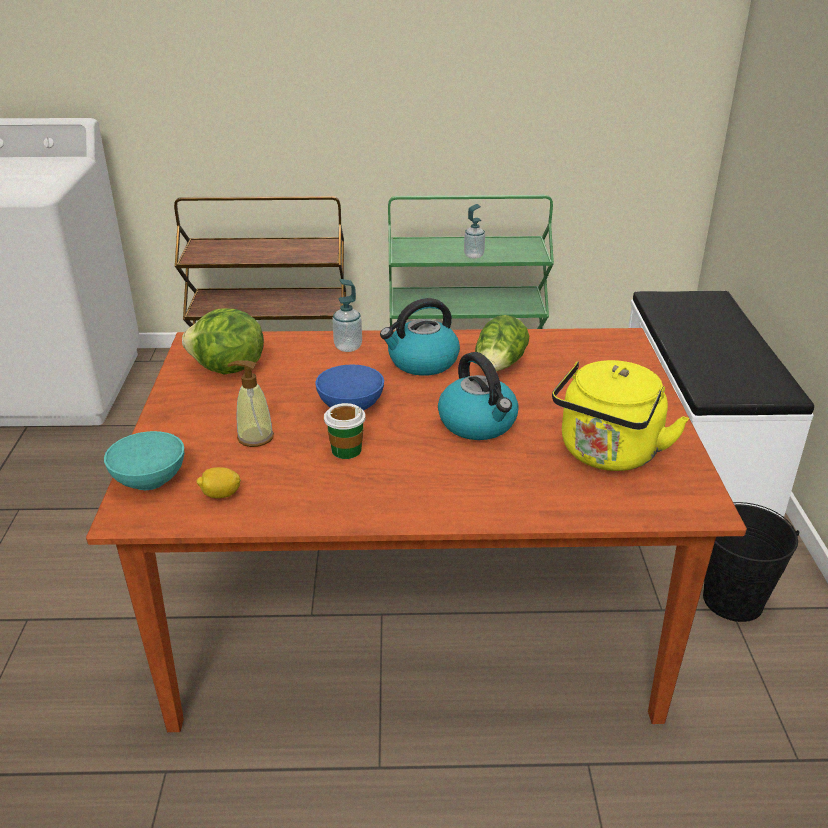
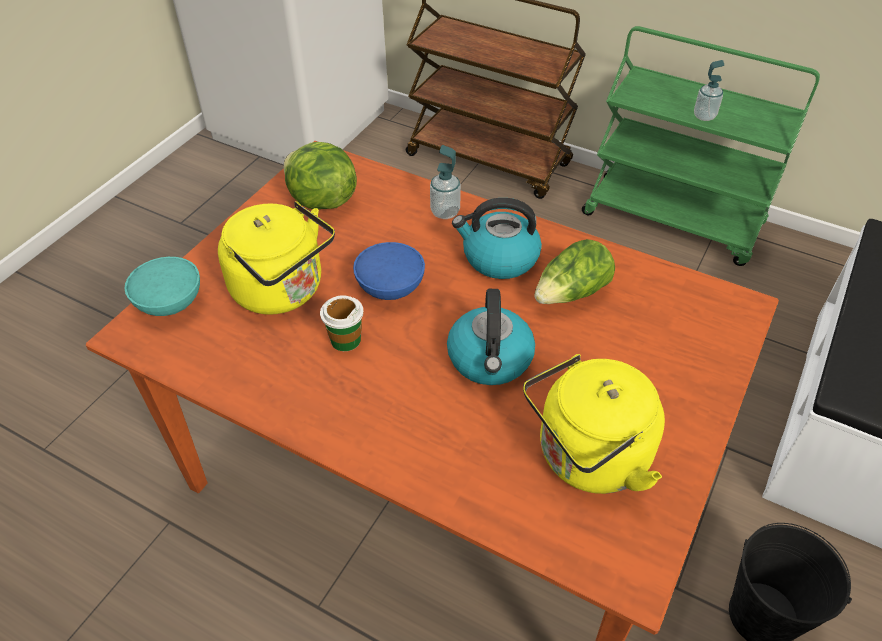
camera: 30 degrees right, 15 degrees up
lemon [196,467,241,498] -> none
soap dispenser [227,360,274,447] -> yellow kettle [218,201,335,315]

